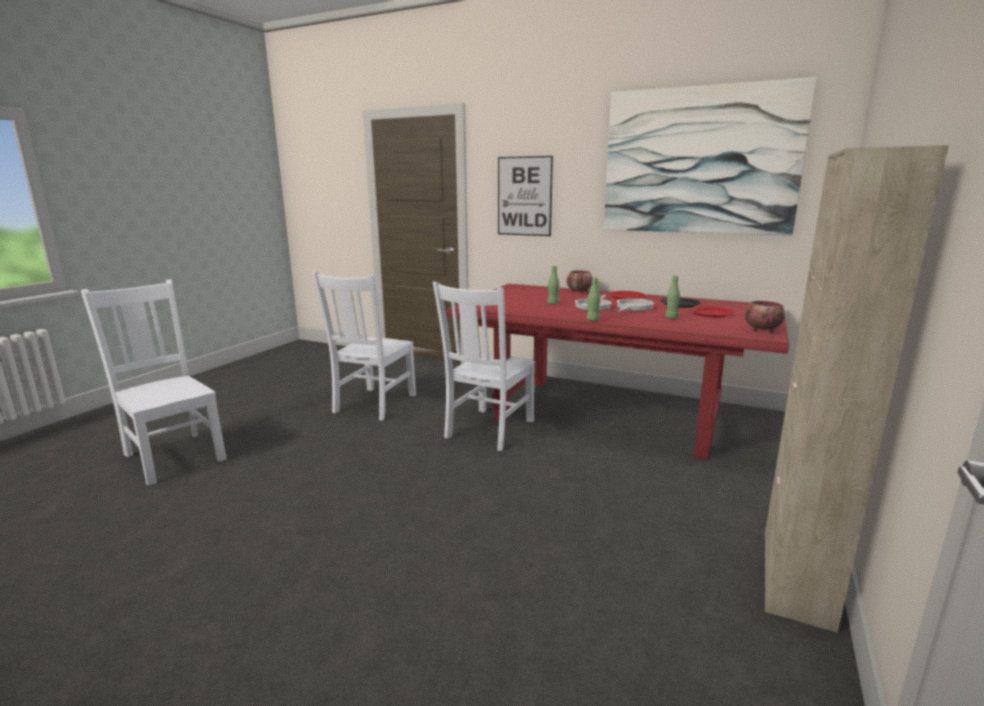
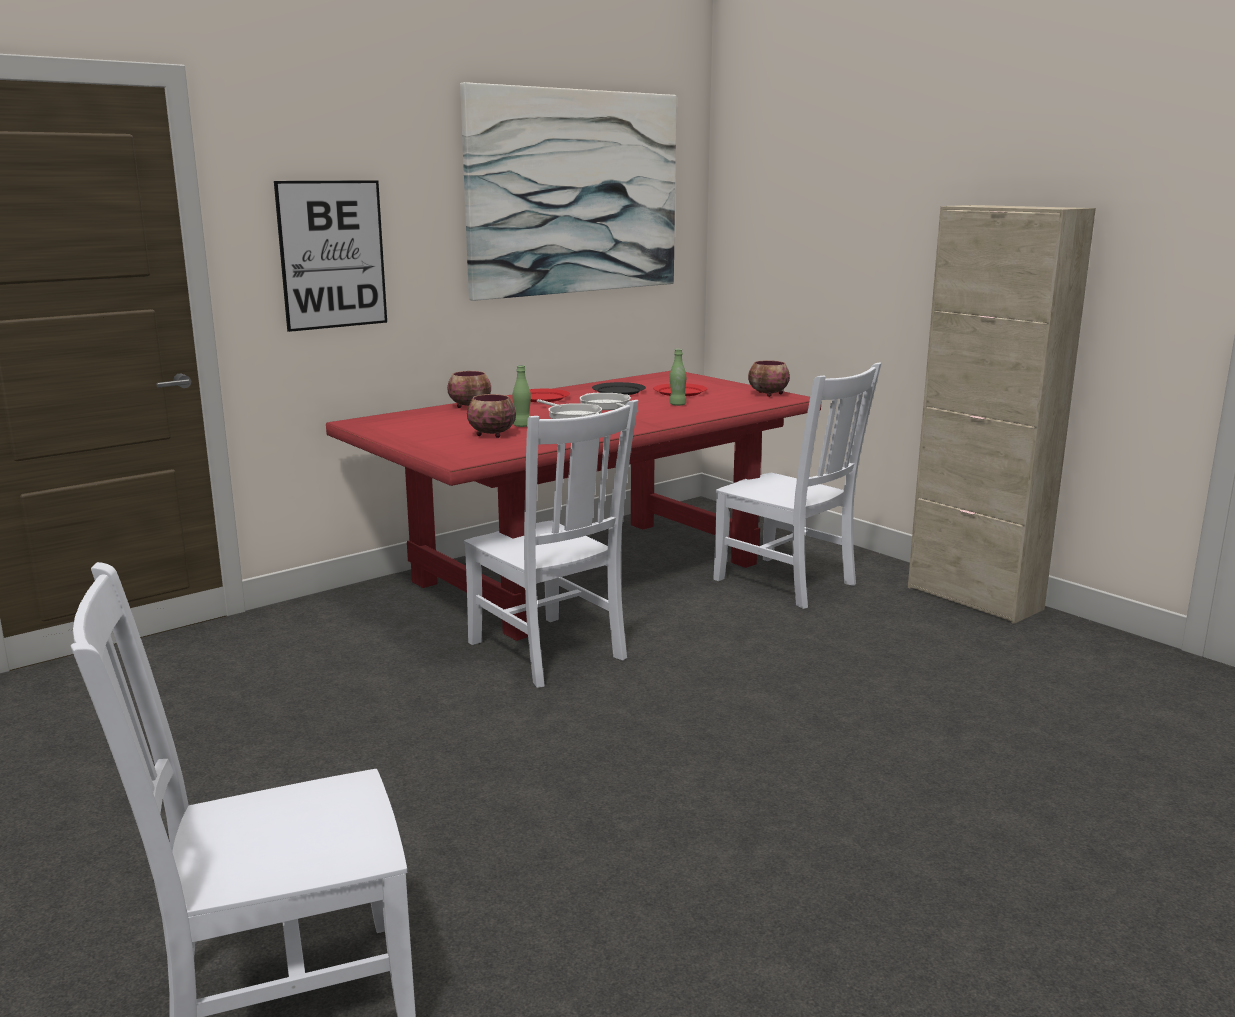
camera: 65 degrees left, 0 degrees up
white chair [312,272,416,420] -> white chair moved to [713,362,881,609]
green bottle [587,278,601,321] -> none
none -> bowl [467,394,516,438]

